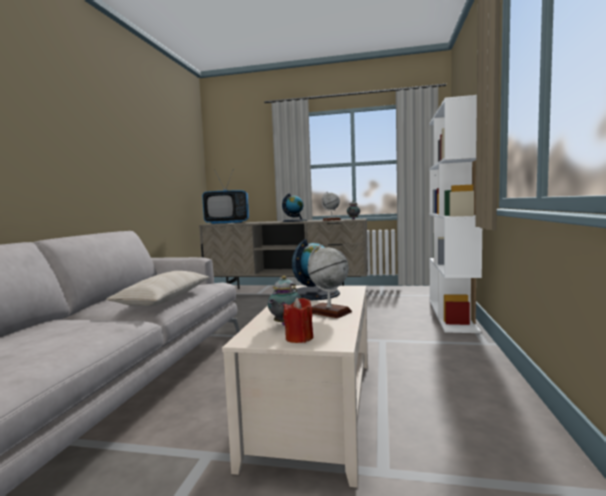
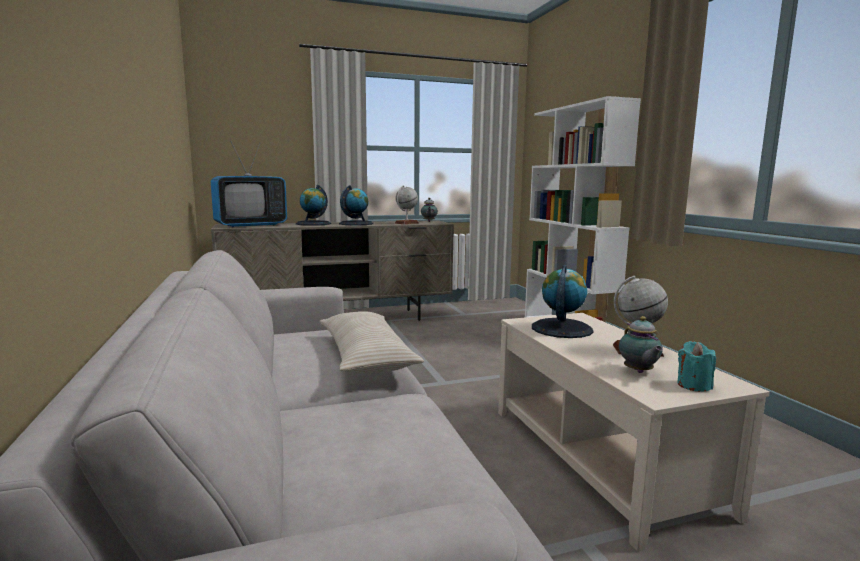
camera: 30 degrees left, 5 degrees up
red candle [283,298,313,343] -> turquoise candle [677,341,716,392]
none -> globe [296,185,331,226]

